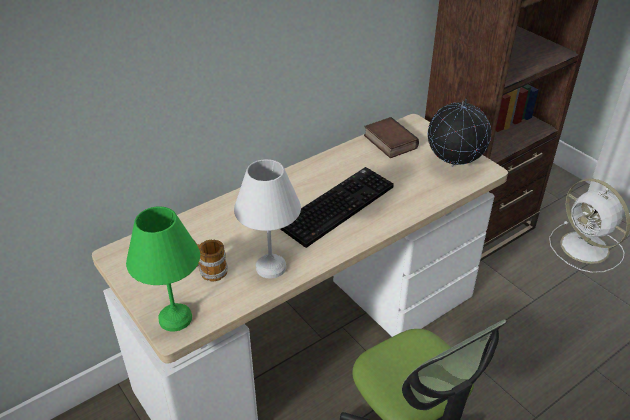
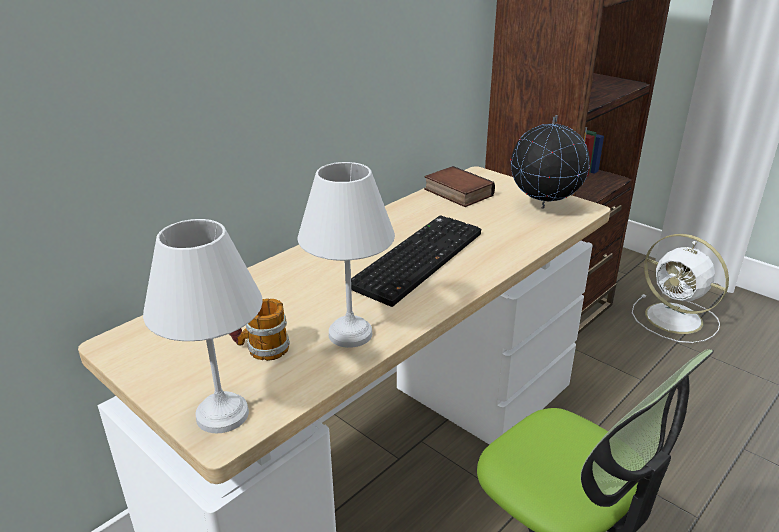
camera: 10 degrees left, 10 degrees down
green table lamp [126,206,200,332] -> white table lamp [143,219,263,433]

